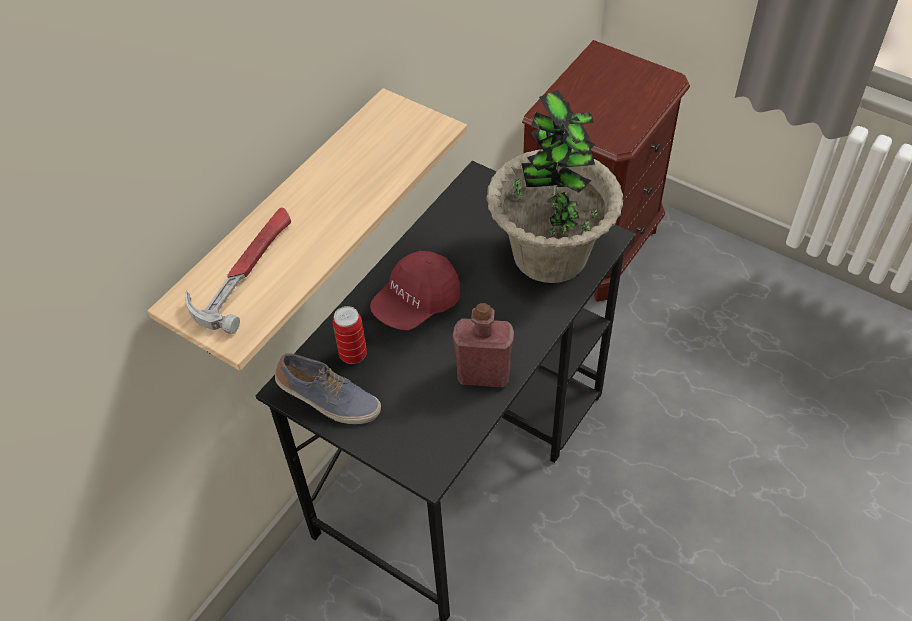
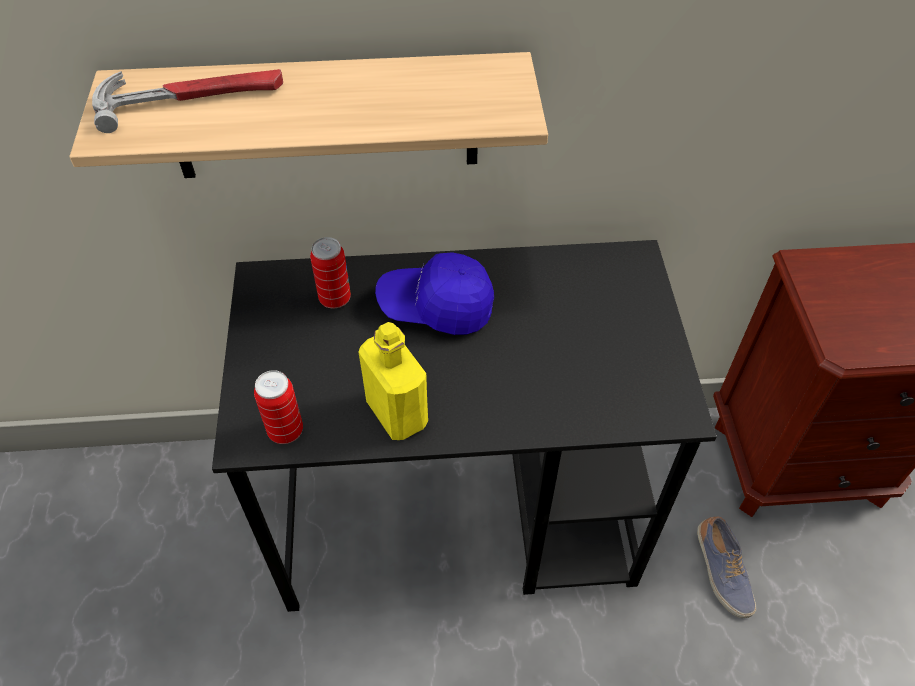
camera: 50 degrees right, 0 degrees up
shoe [275,353,381,424] -> shoe moved to [697,517,756,618]
red cap [370,251,460,331] -> blue cap [375,252,494,335]
red bottle [453,303,514,388] -> yellow bottle [358,322,428,440]
potted plant [486,89,623,283] -> none
none -> can [254,370,303,444]

